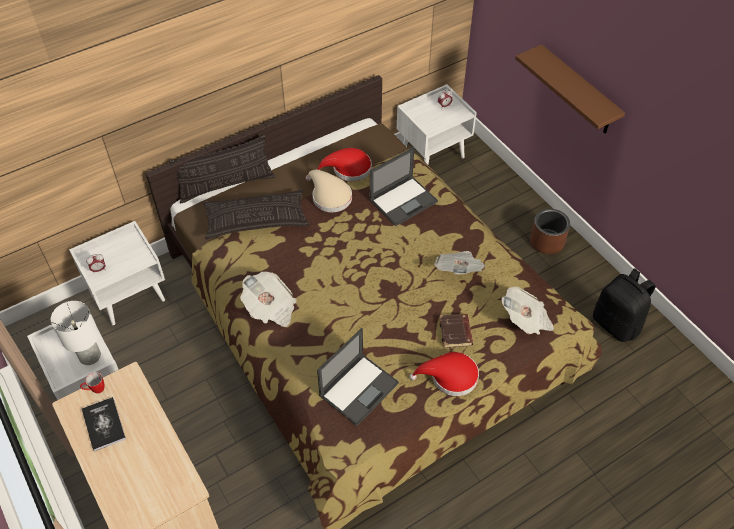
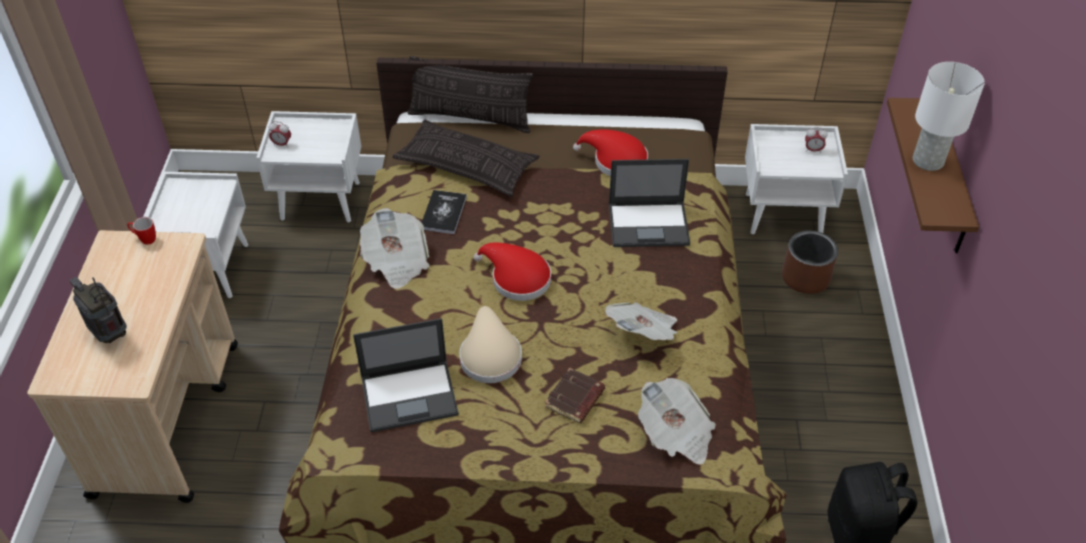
camera: 35 degrees right, 5 degrees down
white table lamp [51,301,101,365] -> white table lamp moved to [913,62,985,171]
book [82,397,126,451] -> book moved to [422,190,467,234]
beige hat [306,170,352,212] -> beige hat moved to [459,306,522,383]
red hat [409,352,479,396] -> red hat moved to [474,243,551,301]
brown planter [530,209,570,254] -> brown planter moved to [782,230,838,294]
none -> radio [70,277,127,343]

